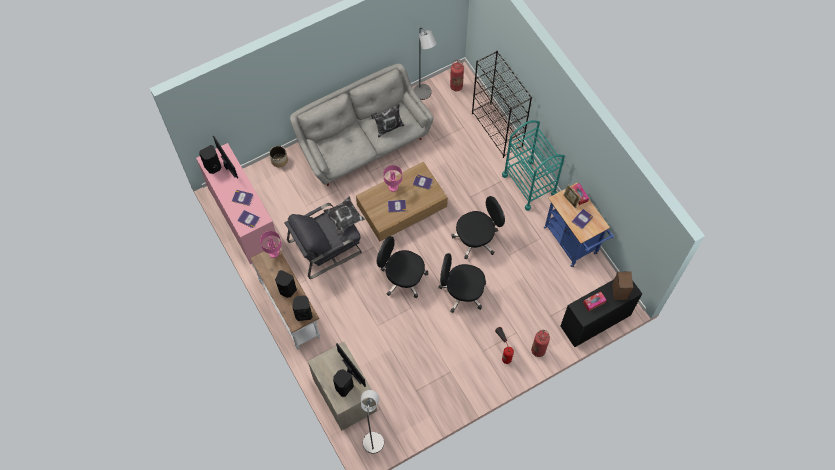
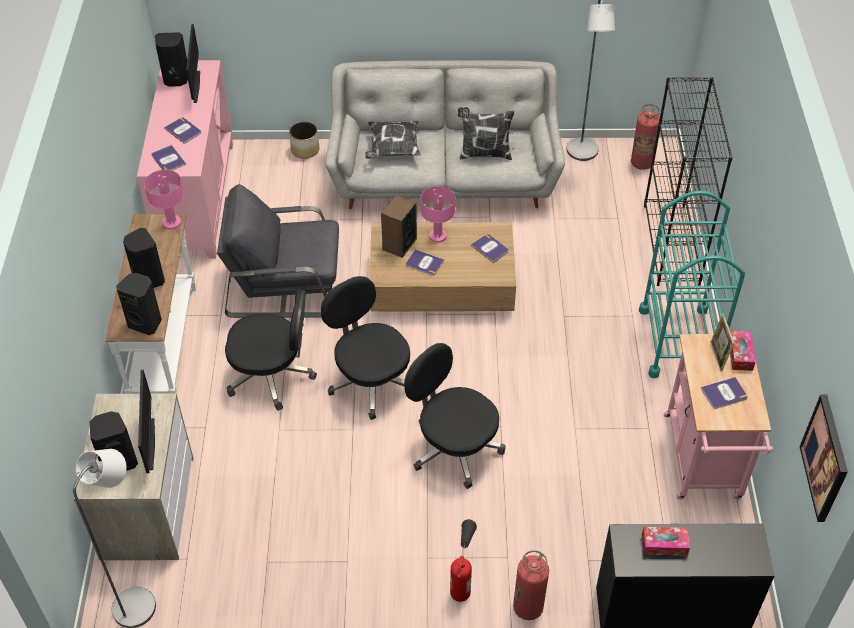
camera: 30 degrees right, 15 degrees down
pillow [323,196,365,236] -> pillow moved to [365,121,421,159]
black office chair [451,196,505,260] -> black office chair moved to [225,289,317,410]
blue cart [544,183,614,267] -> pink cart [664,334,773,500]
speaker [612,271,633,300] -> speaker moved to [381,195,417,258]
none -> picture [799,395,848,522]

